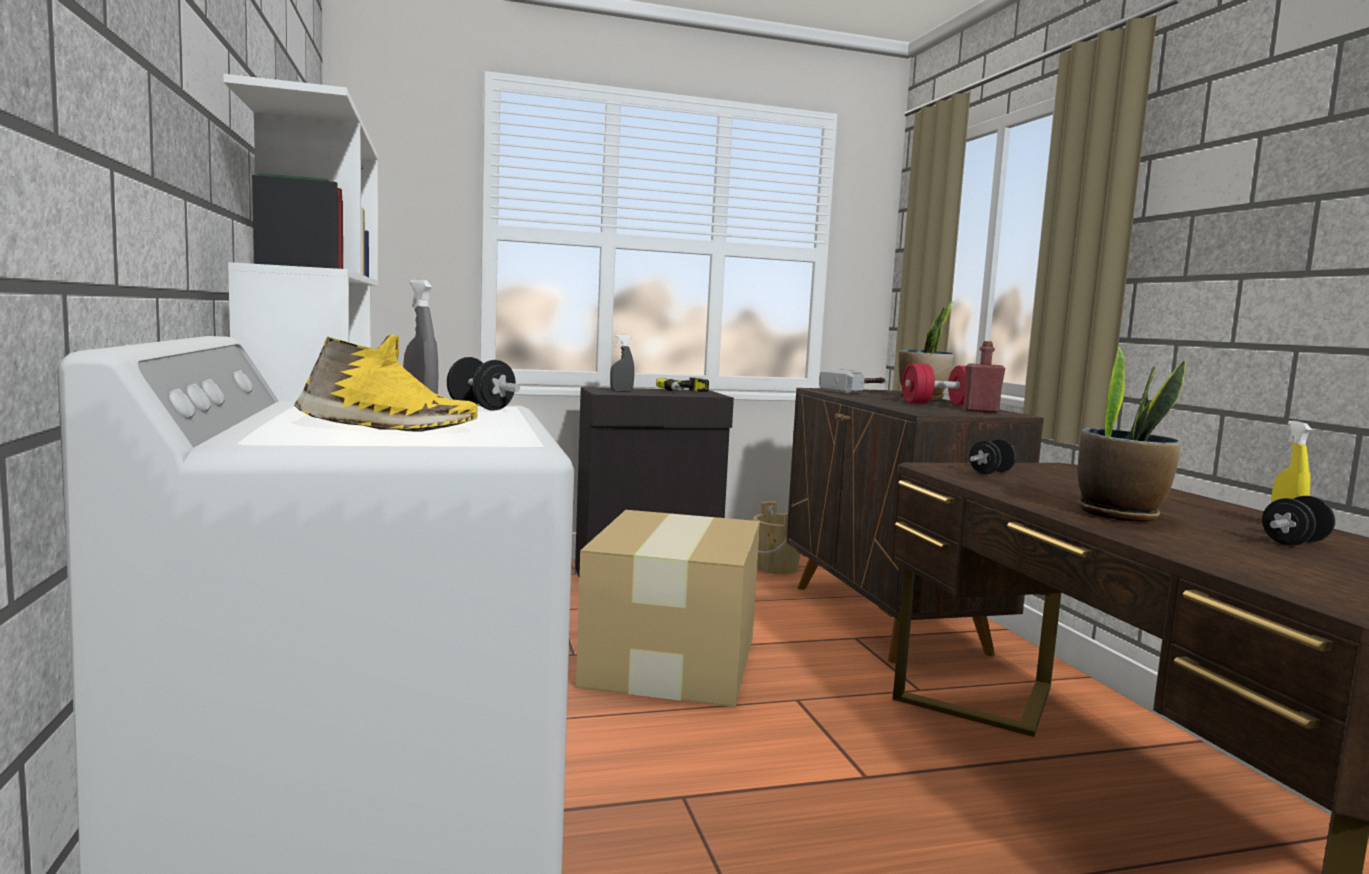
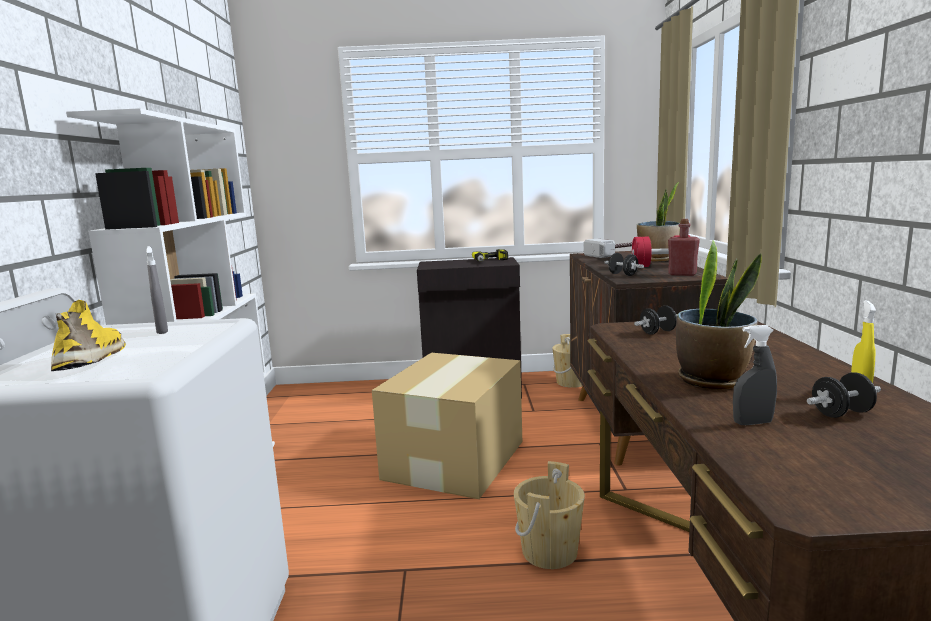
camera: 15 degrees right, 5 degrees up
yellow shoe [294,334,478,431] -> yellow shoe turned 120 degrees counterclockwise [51,300,126,371]
black dumbbell [447,357,520,411] -> black dumbbell moved to [604,253,644,276]
grey spray bottle [610,334,634,392] -> grey spray bottle moved to [733,325,777,425]
none -> beige bucket [514,461,585,569]

